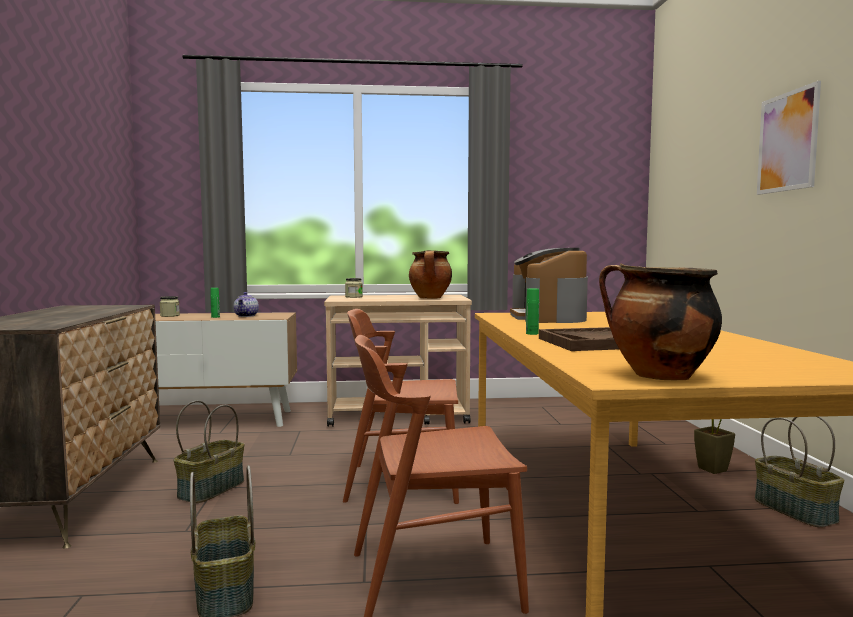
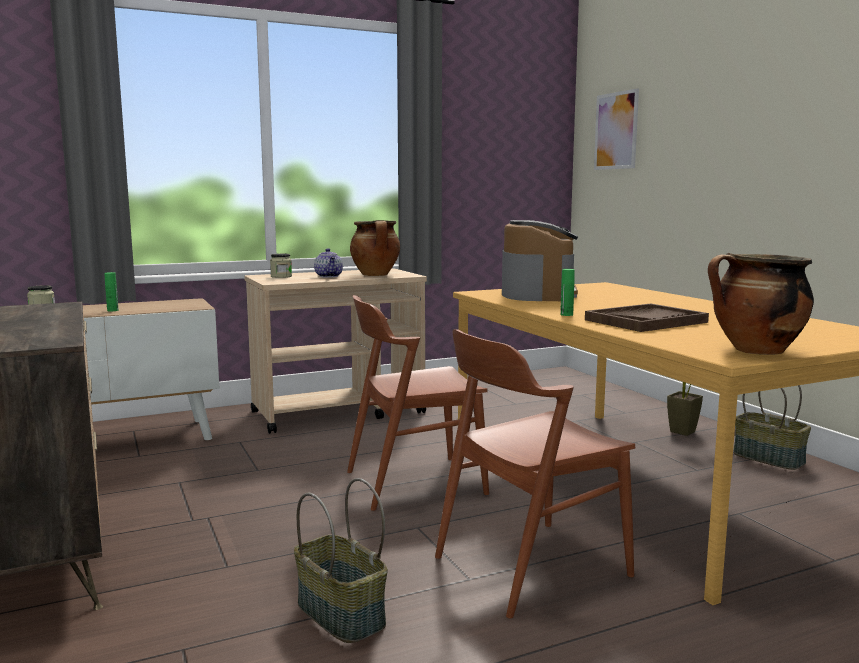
camera: 20 degrees left, 5 degrees up
basket [174,400,244,503] -> none
teapot [233,292,259,317] -> teapot moved to [314,248,343,278]
coffee machine [510,248,588,323] -> coffee machine turned 150 degrees counterclockwise [502,220,578,301]
picture [757,81,821,195] -> picture moved to [594,88,639,170]

